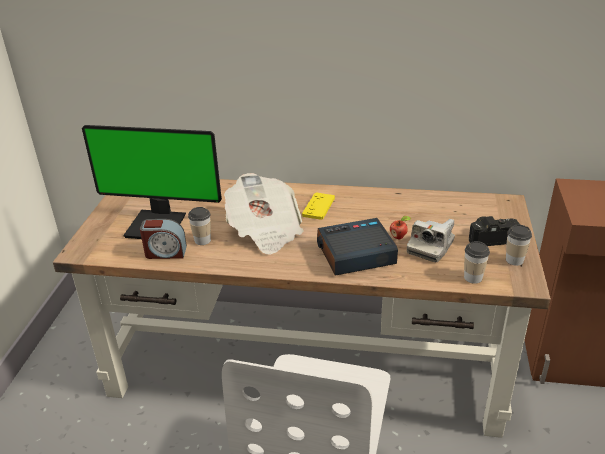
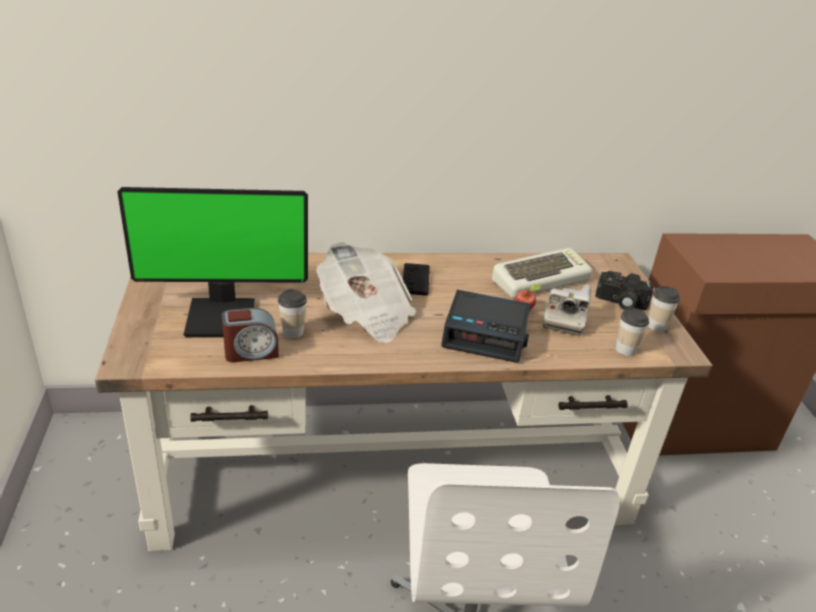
camera: 20 degrees left, 0 degrees up
yellow game controller [302,193,335,220] -> black game controller [403,263,430,296]
alarm clock [317,218,398,276] -> alarm clock turned 135 degrees counterclockwise [441,290,531,363]
camera [469,216,520,246] -> camera turned 135 degrees counterclockwise [595,271,654,310]
none -> keyboard [492,248,593,299]

